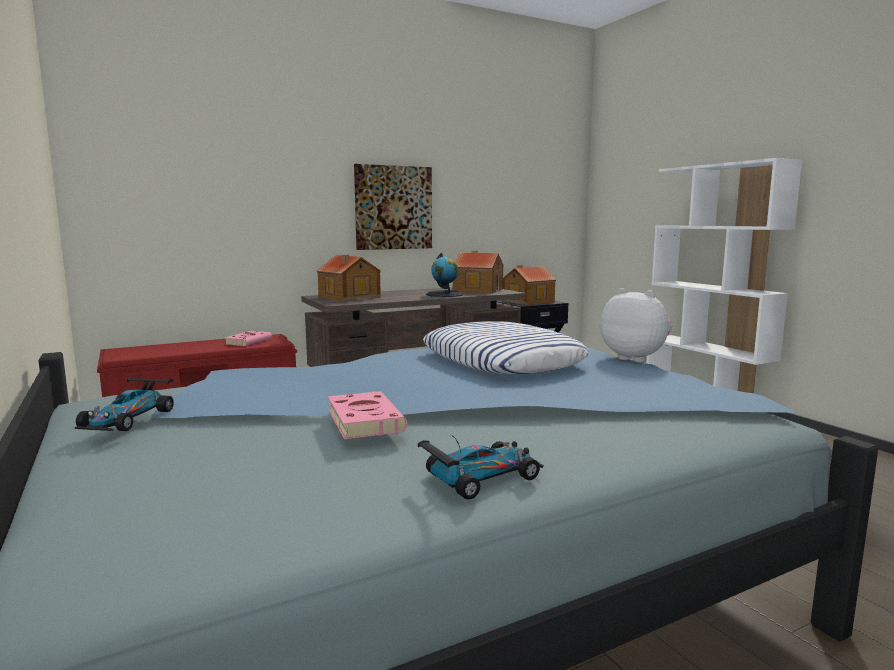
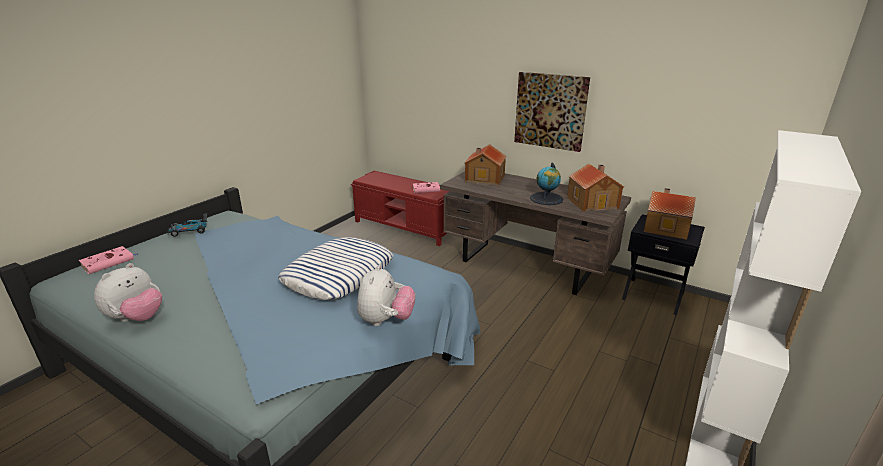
camera: 60 degrees right, 15 degrees up
pink book [328,391,407,439] -> pink book moved to [79,246,138,274]
toy car [418,435,544,500] -> plush toy [94,263,162,322]

